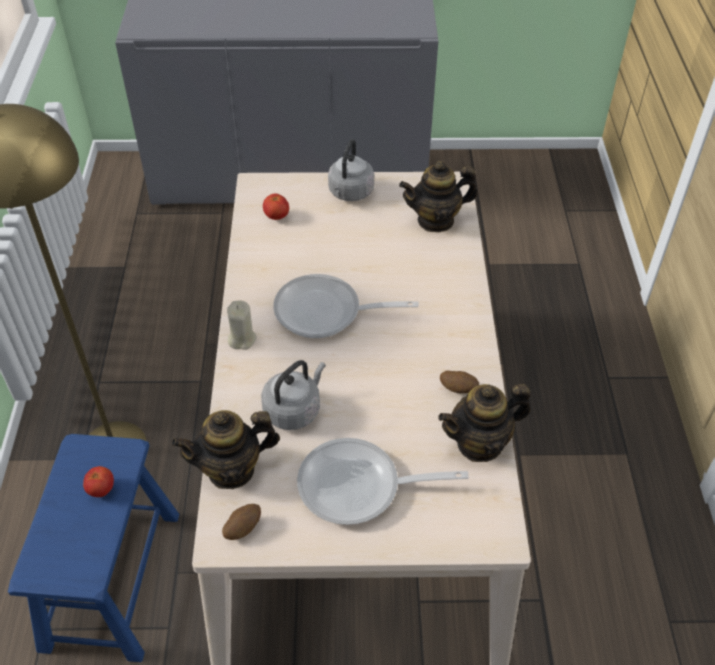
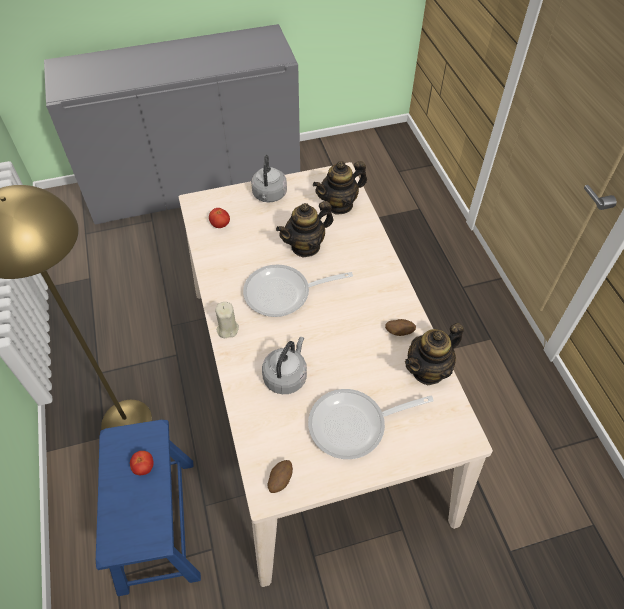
camera: 15 degrees left, 5 degrees up
teapot [171,410,280,489] -> teapot moved to [276,201,333,258]

